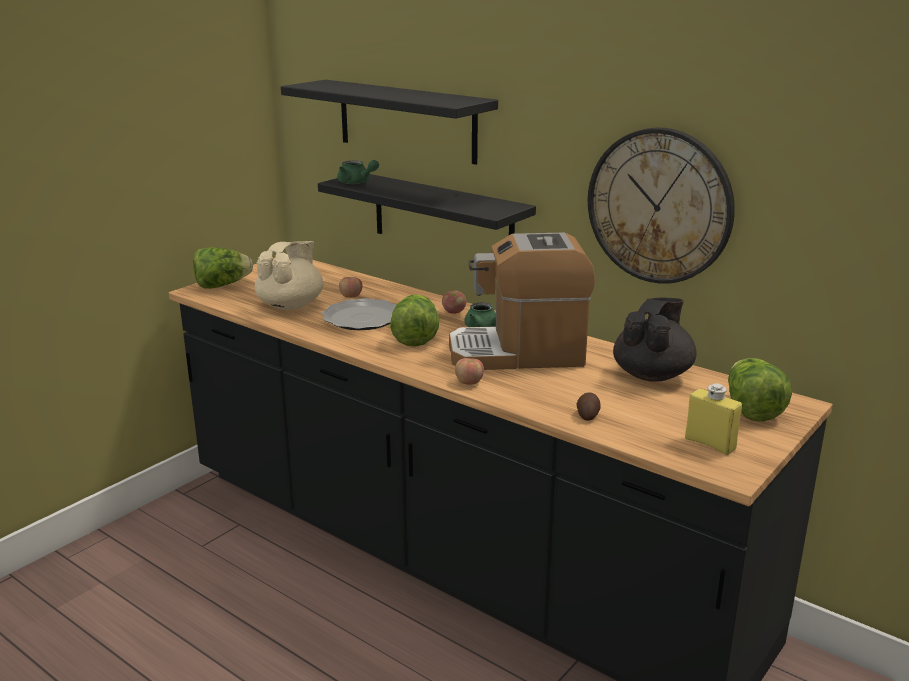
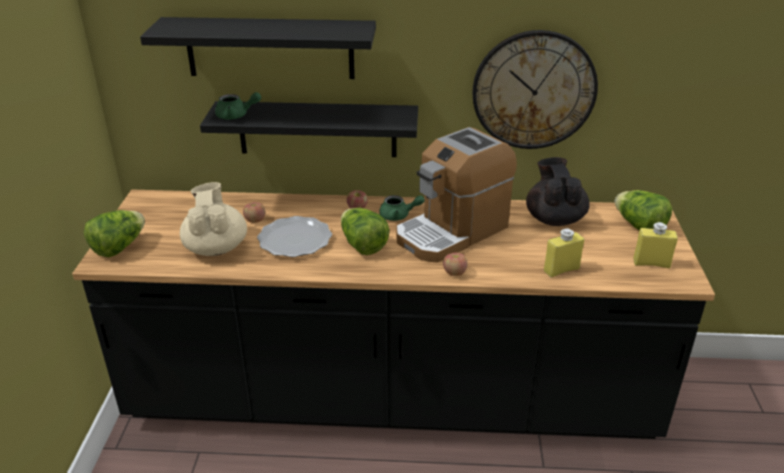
camera: 35 degrees left, 10 degrees up
potato [576,392,601,421] -> yellow bottle [544,228,584,277]

